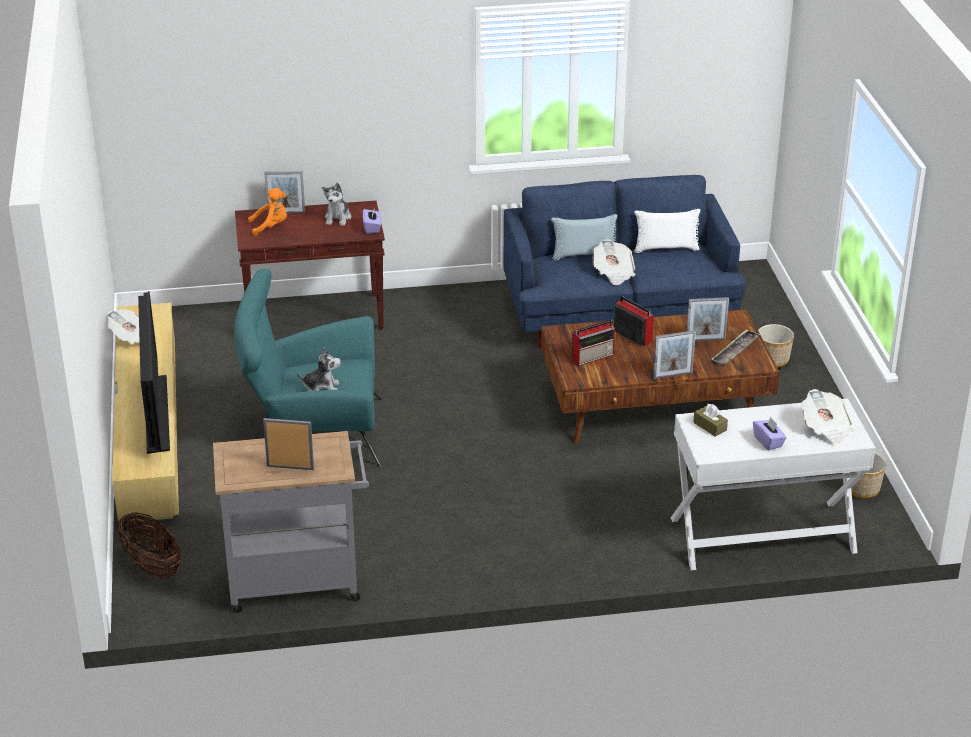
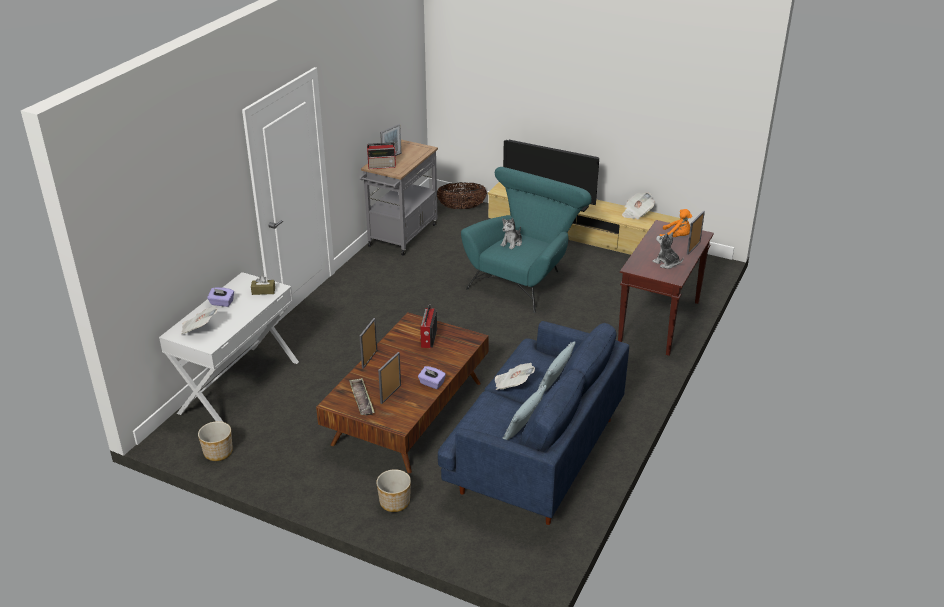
camera: 125 degrees right, 0 degrees up
orange plush toy [248,188,287,236] -> orange plush toy turned 90 degrees counterclockwise [659,209,692,237]
purple tissue box [363,207,381,234] -> purple tissue box moved to [418,366,446,389]
radio [614,296,654,346] -> radio moved to [367,142,396,169]
white pillow [634,209,700,253] -> blue pillow [502,385,547,440]

